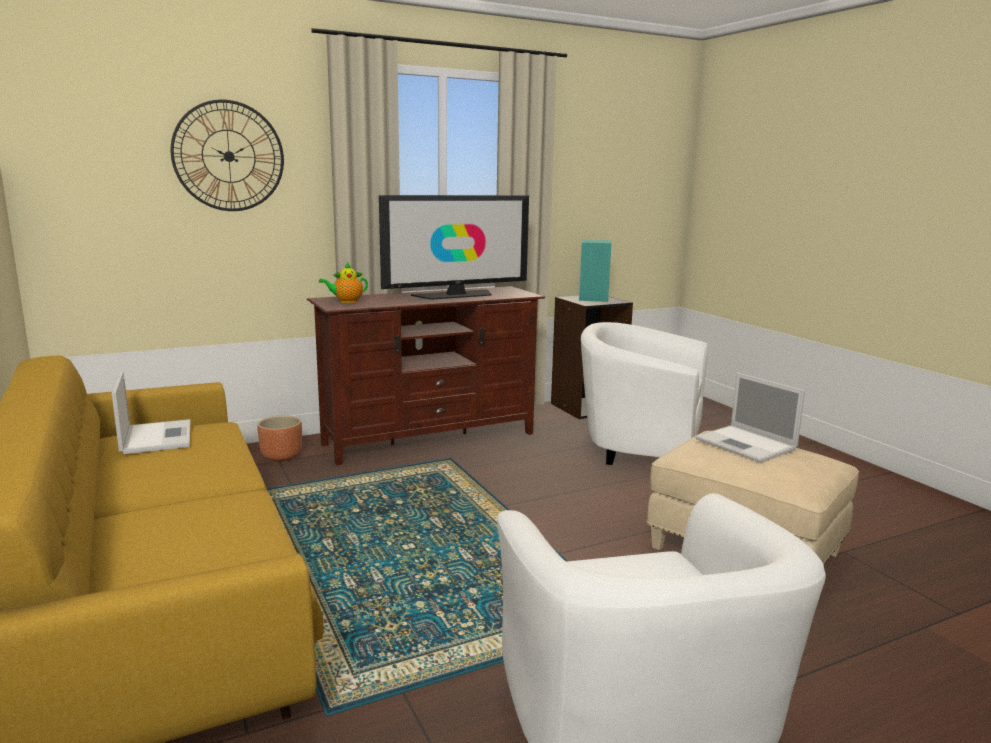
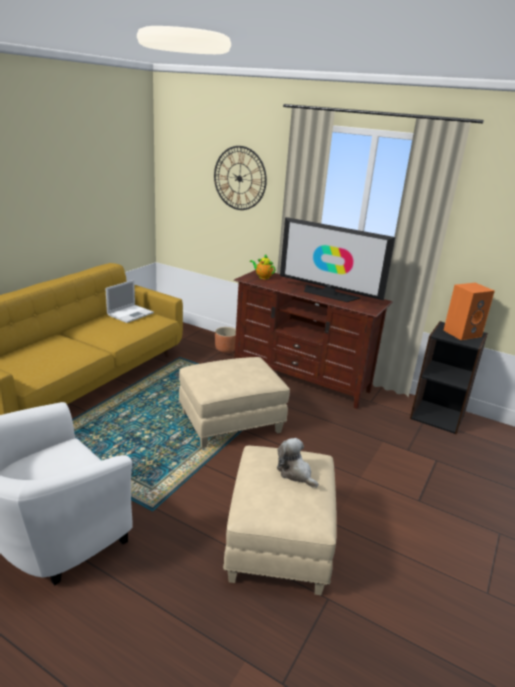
camera: 55 degrees right, 10 degrees up
turquoise speaker [579,240,612,302] -> orange speaker [443,283,495,340]
white armchair [581,322,708,465] -> none
laptop [695,373,805,463] -> plush toy [277,438,318,487]
none -> beige ottoman [179,357,290,448]

